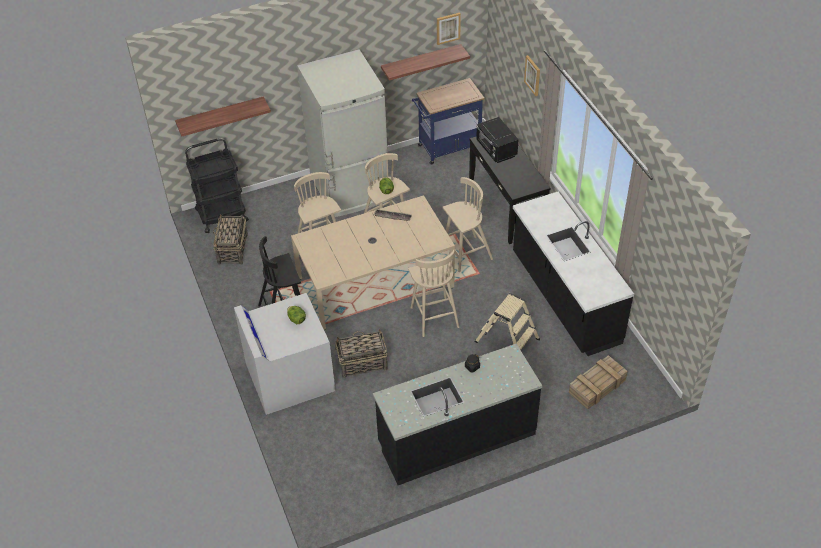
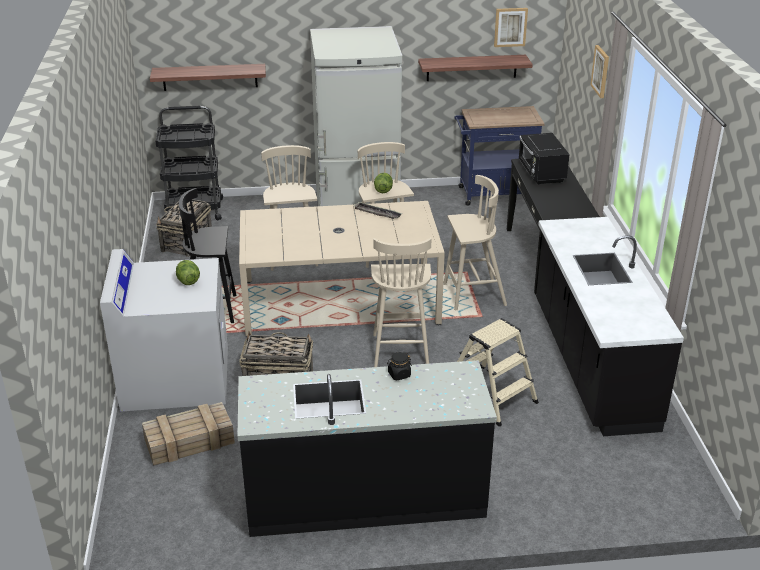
camera: 15 degrees right, 15 degrees down
crate [569,355,628,409] -> crate moved to [142,402,235,466]

